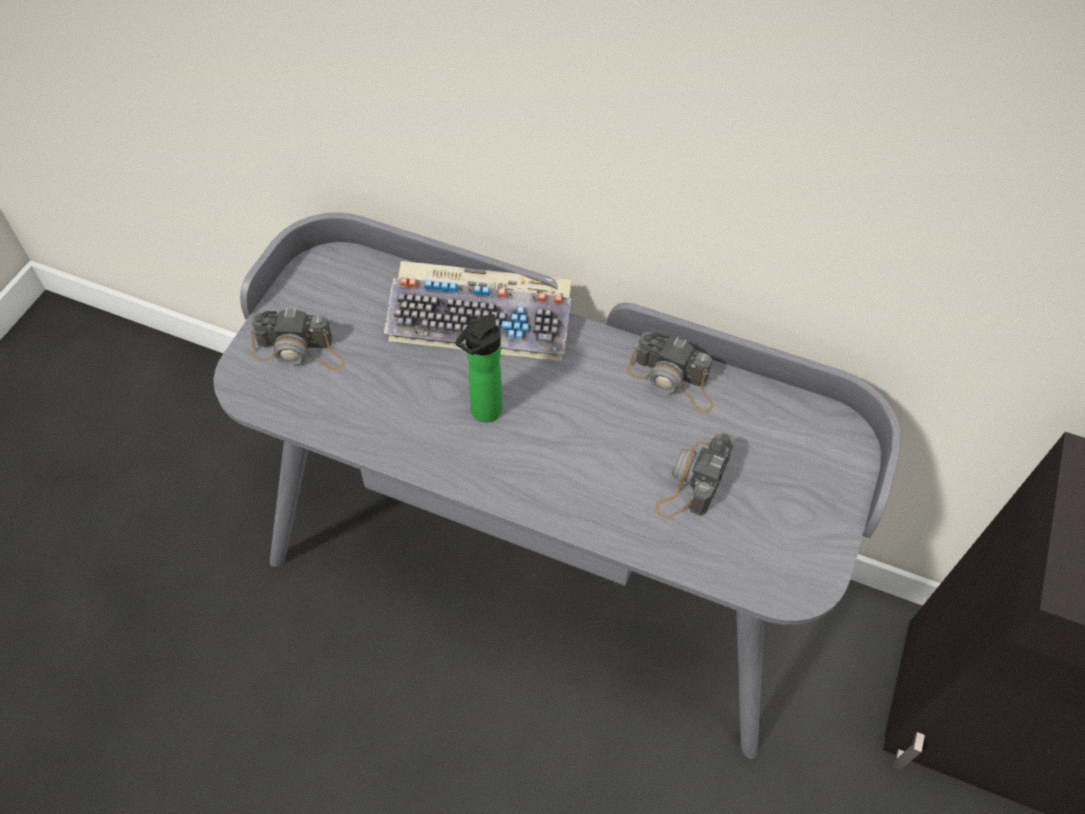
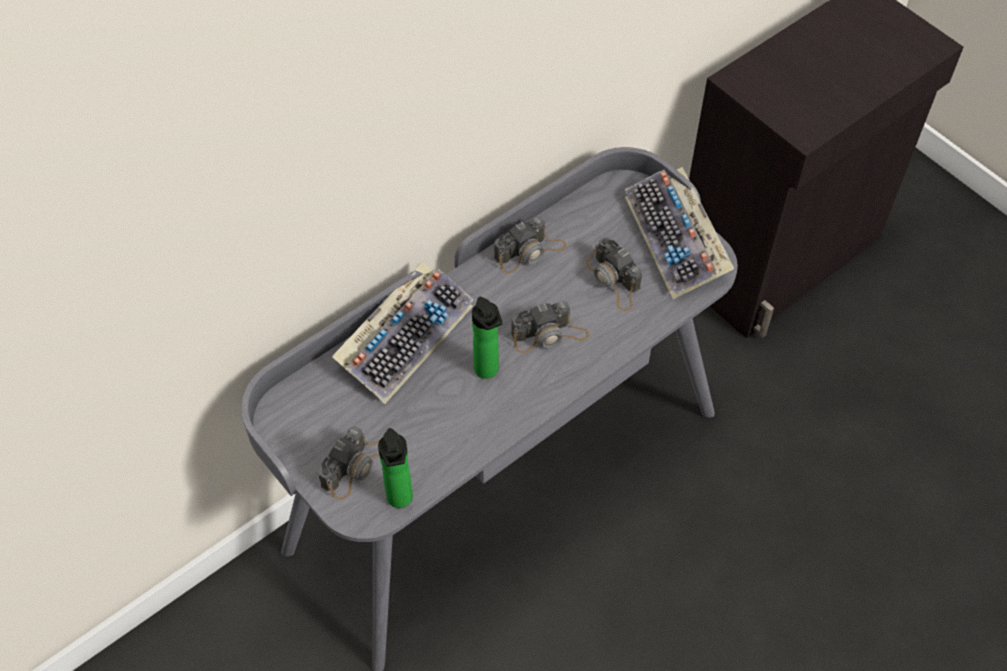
camera: 60 degrees left, 0 degrees up
none -> bottle [378,428,413,508]
none -> camera [511,301,589,353]
none -> keyboard [625,167,734,299]

